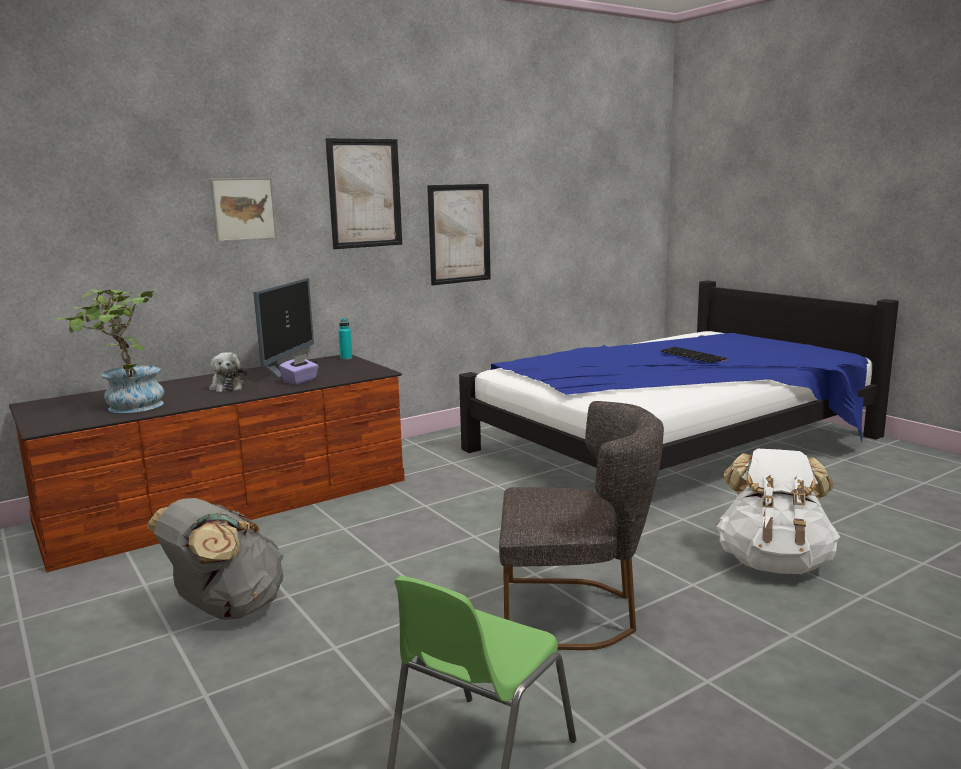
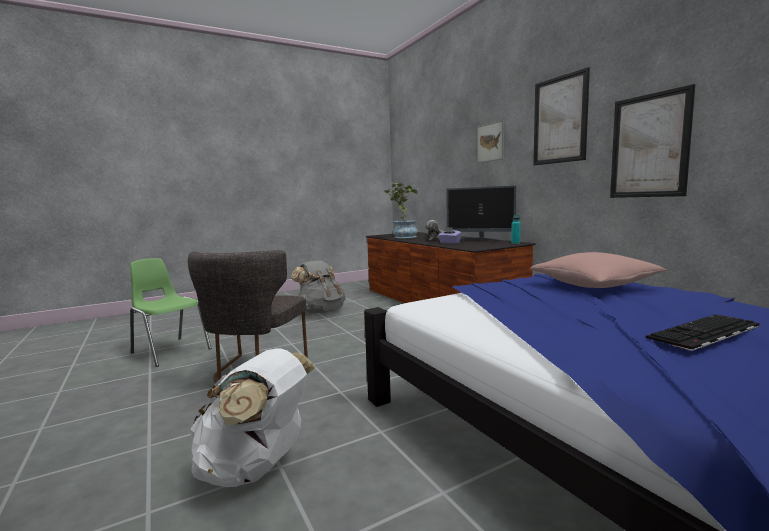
camera: 95 degrees right, 5 degrees down
none -> pink pillow [530,252,667,288]

